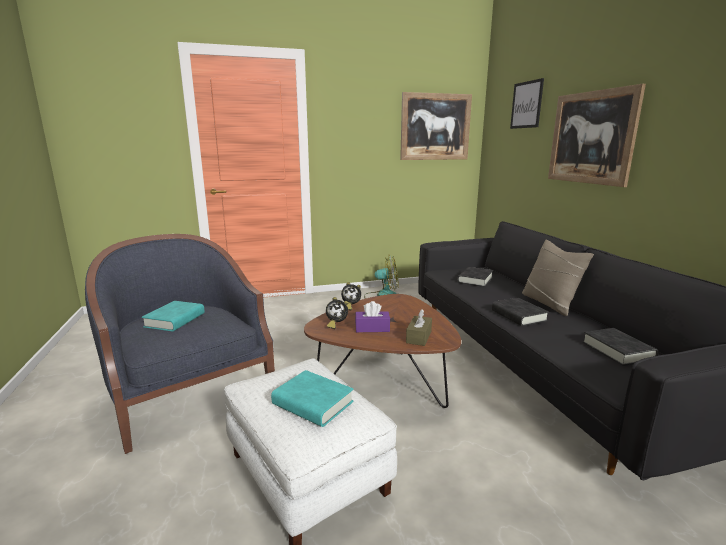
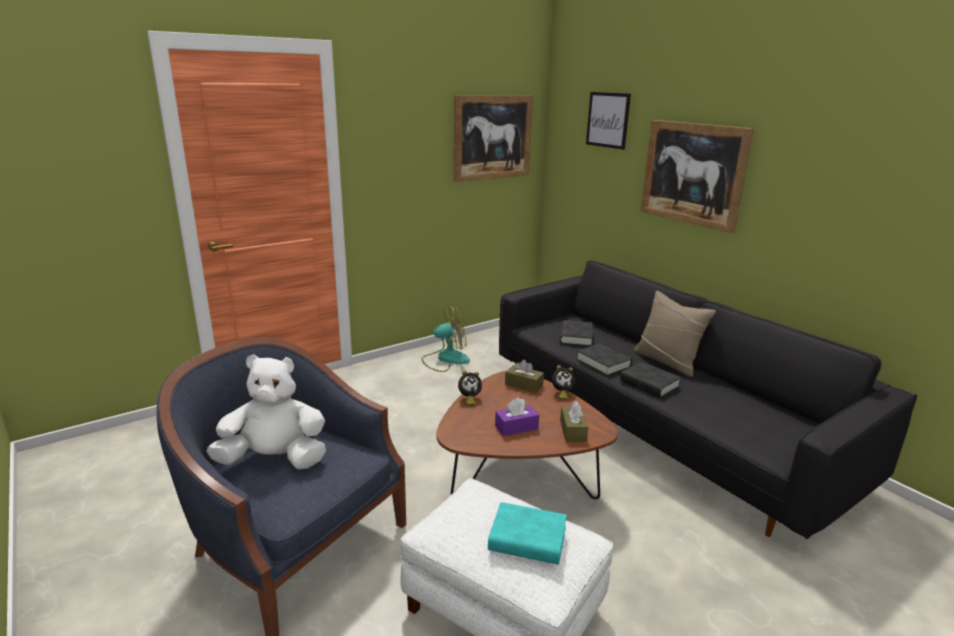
camera: 20 degrees left, 5 degrees up
turquoise book [142,301,205,331] -> white plush toy [206,355,326,469]
alarm clock [326,297,348,329] -> alarm clock moved to [552,365,575,400]
black book [582,328,658,366] -> black book moved to [576,344,632,376]
none -> brown tissue box [505,360,544,393]

